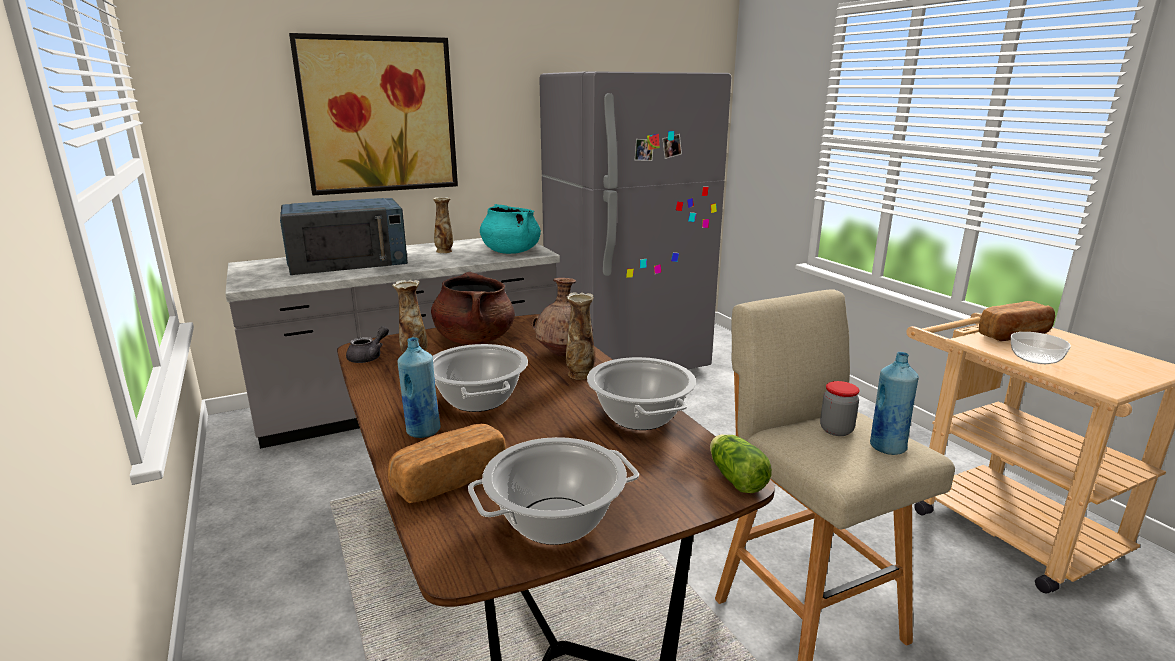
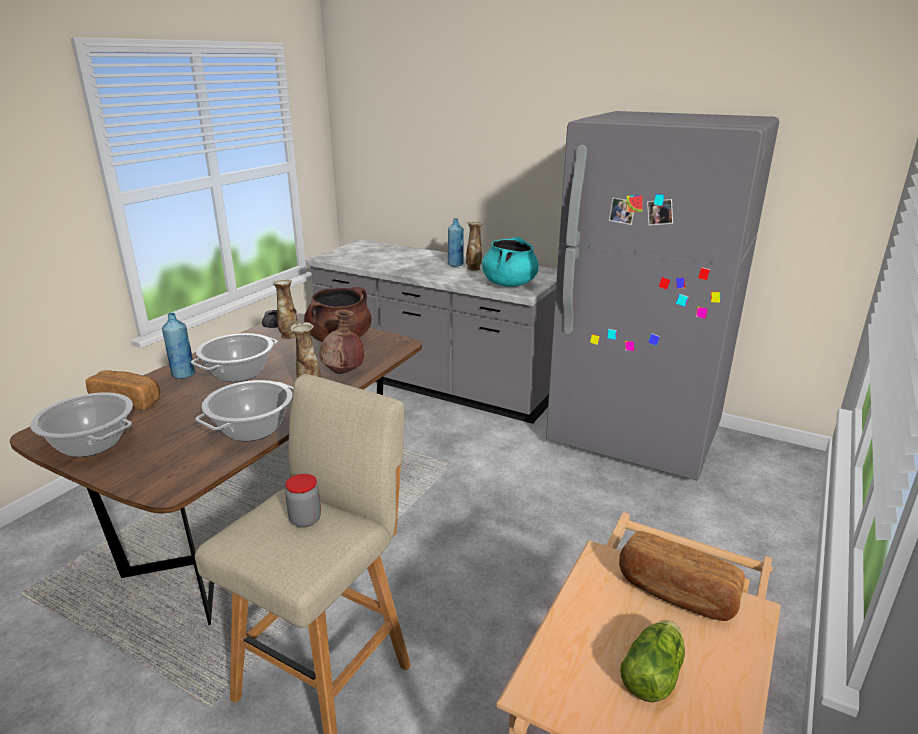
camera: 55 degrees right, 5 degrees up
blue microwave [280,198,408,275] -> none
picture [289,33,458,195] -> none
lettuce [710,435,772,493] -> lettuce moved to [620,620,685,703]
blue bottle [870,352,919,455] -> blue bottle moved to [448,218,464,267]
bowl [1011,332,1071,364] -> none

